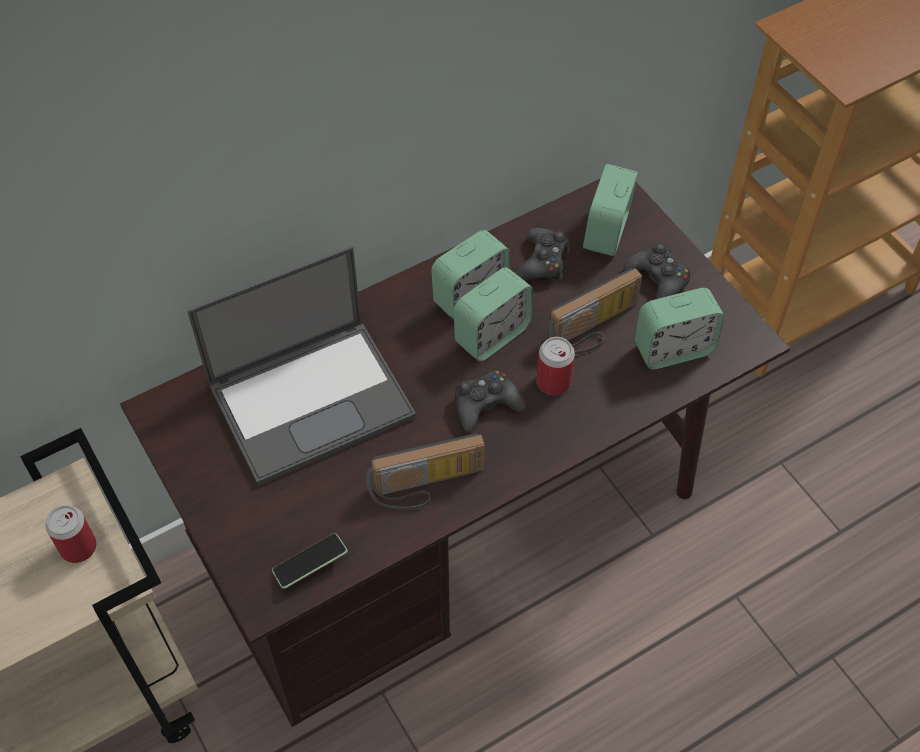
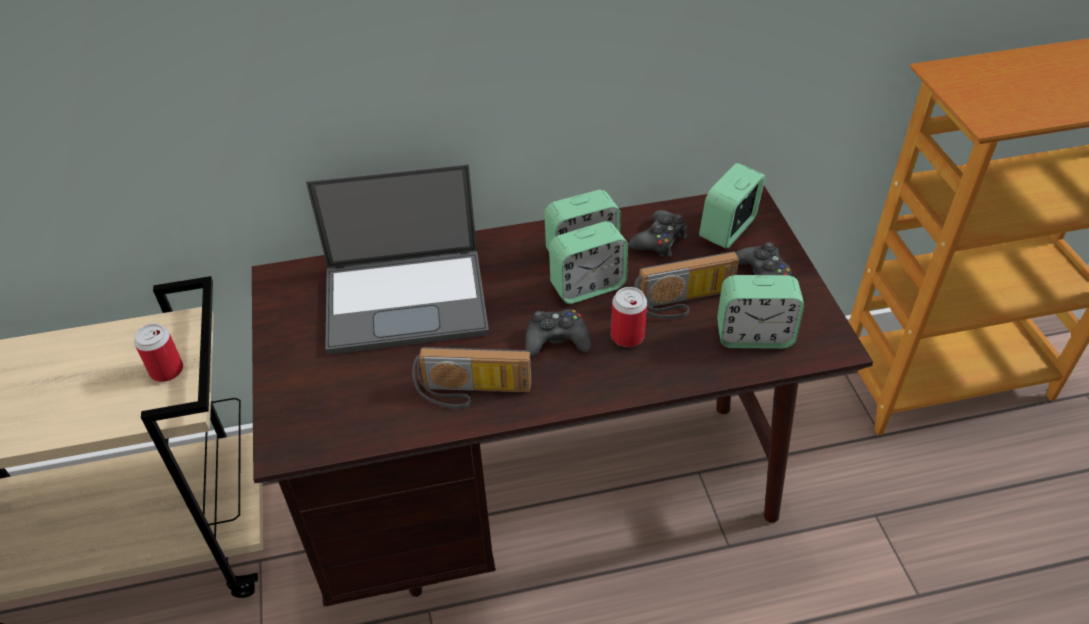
camera: 20 degrees right, 10 degrees down
phone [272,533,348,589] -> none

